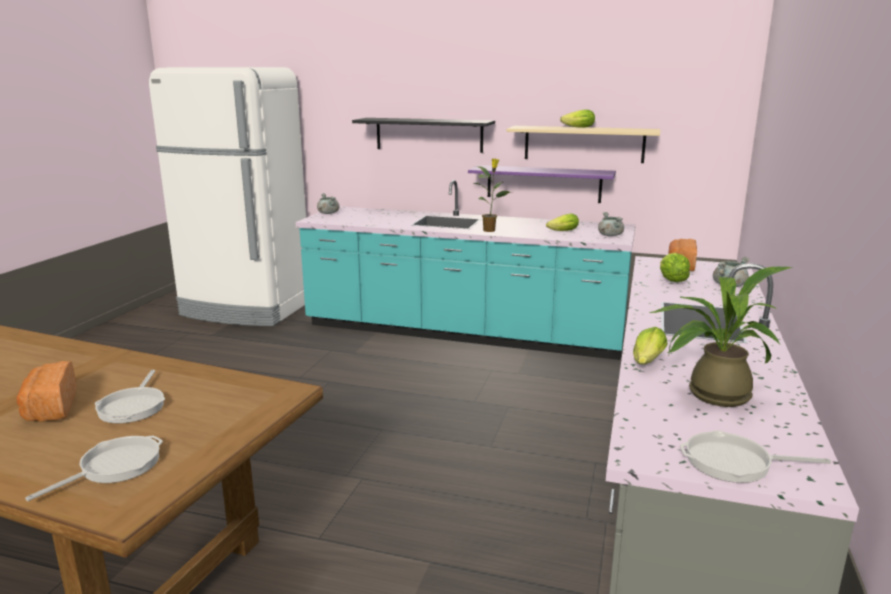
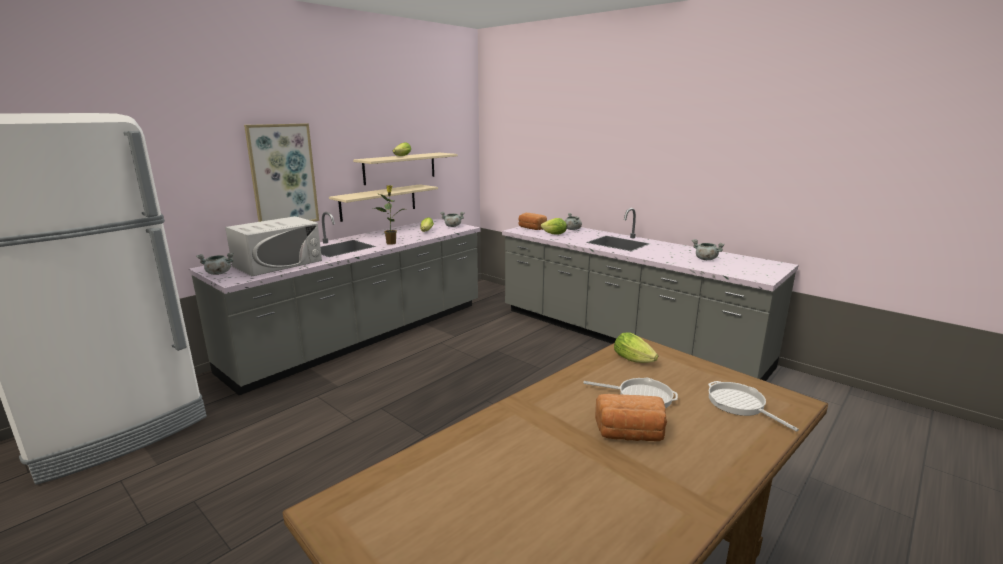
camera: 65 degrees left, 0 degrees up
turquoise counter [295,180,635,360] -> grey counter [189,212,481,395]
black shelf [352,118,495,153] -> picture [244,123,319,222]
purple shelf [468,165,616,203] -> beige shelf [329,184,438,222]
lettuce [633,327,668,365] -> lettuce moved to [614,332,658,363]
potted plant [649,267,792,407] -> grey cooking pot [692,239,725,260]
frying pan [680,430,831,483] -> none
none -> white microwave [225,216,322,276]

